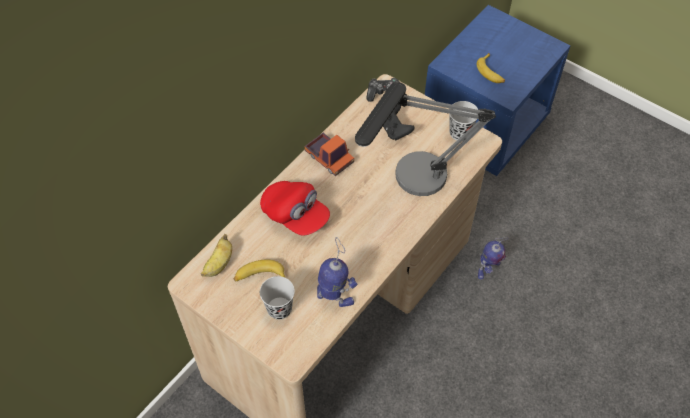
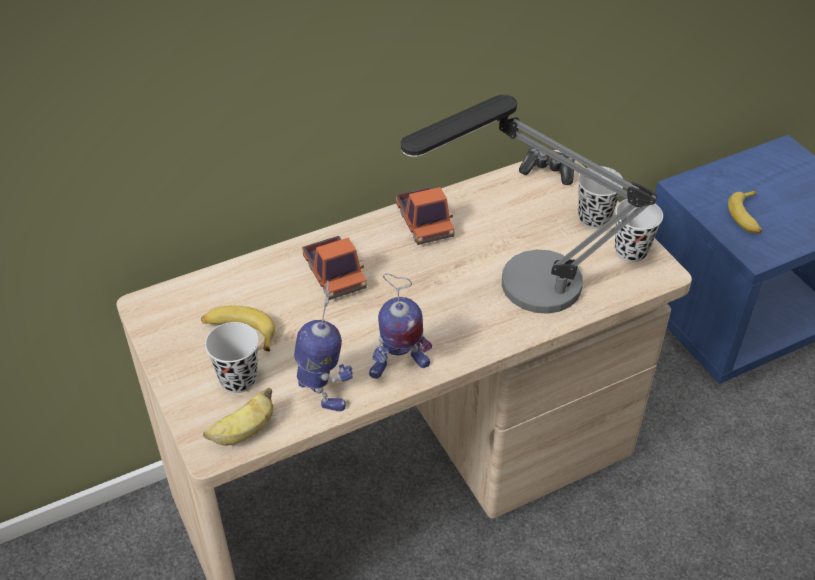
camera: 25 degrees right, 10 degrees down
banana [201,234,232,277] -> banana moved to [203,387,273,445]
red cap [260,181,330,236] -> toy truck [302,236,367,300]
black game controller [383,105,414,141] -> none
toy robot [478,237,508,279] -> toy robot moved to [369,274,432,379]
none -> black cup [578,166,623,229]

